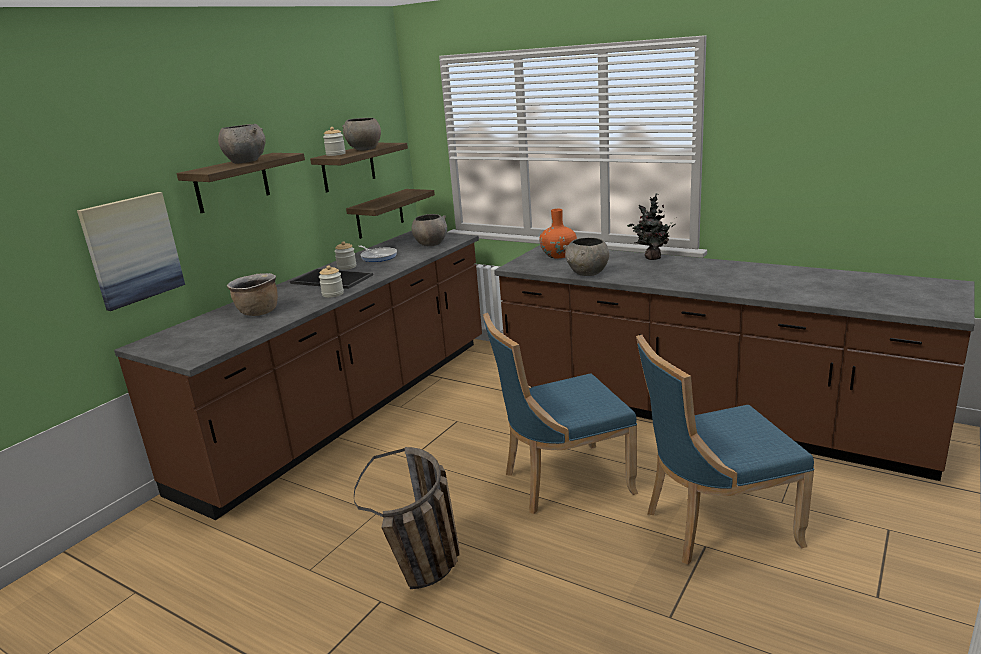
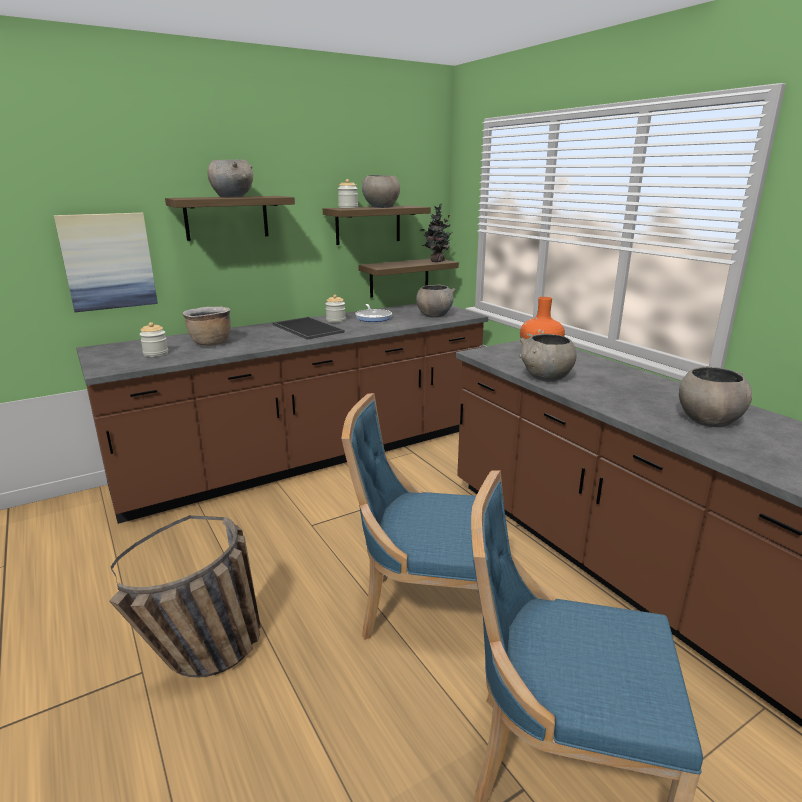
camera: 25 degrees right, 0 degrees up
jar [319,266,344,297] -> jar moved to [139,322,168,357]
potted plant [627,193,676,260] -> potted plant moved to [419,204,456,262]
none -> grey bowl [679,366,752,427]

